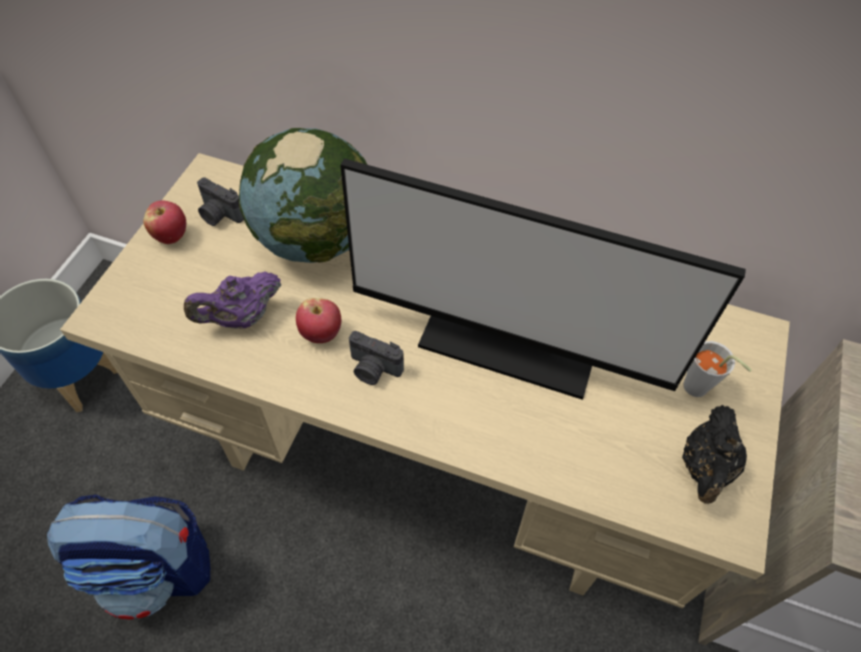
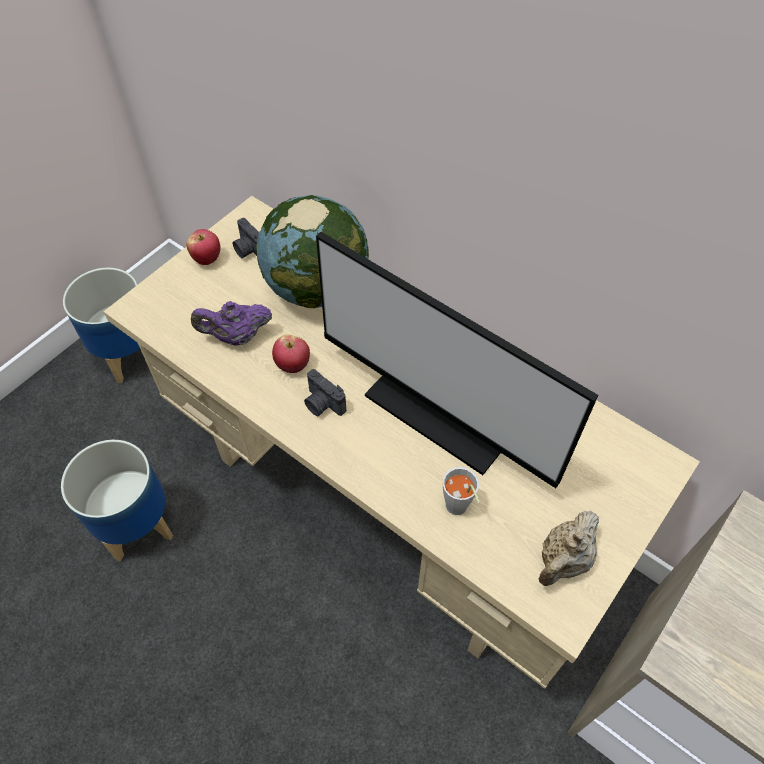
camera: 20 degrees right, 0 degrees up
backpack [47,495,210,620] -> planter [61,440,173,561]
black teapot [682,405,747,504] -> beige teapot [539,511,599,586]
grey cup [683,341,752,397] -> grey cup moved to [443,467,480,515]

